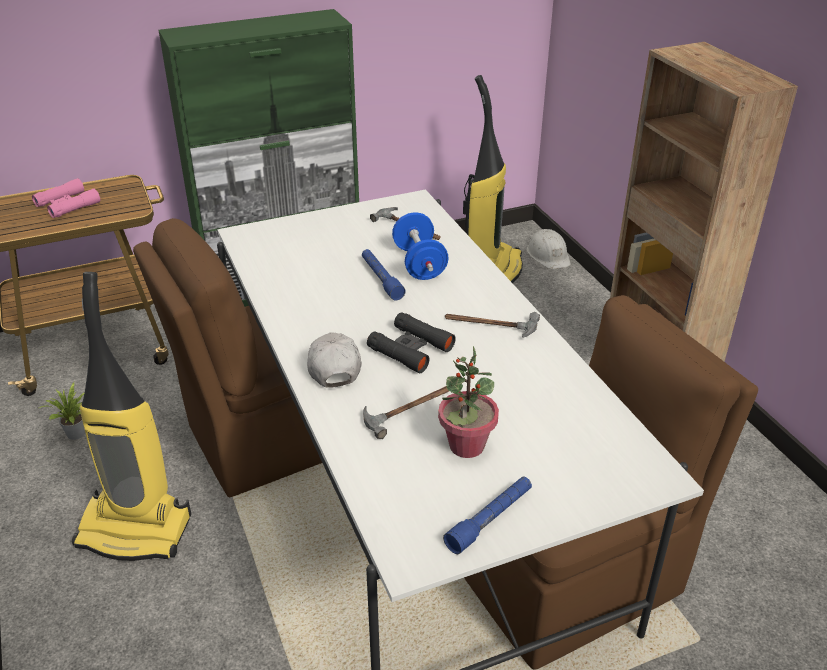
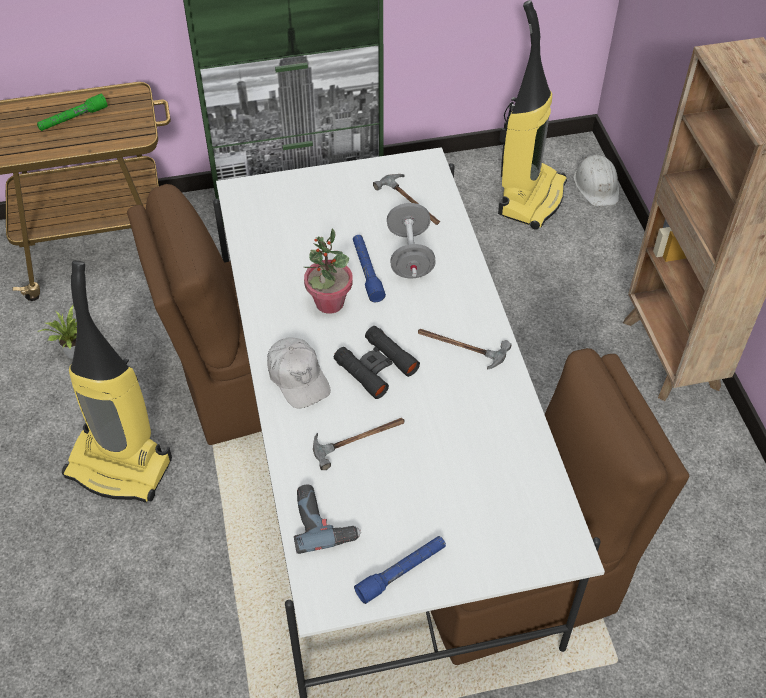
camera: 10 degrees right, 15 degrees up
pink binoculars [32,178,100,218] -> green flashlight [37,94,108,131]
white cap [307,332,362,388] -> white cap turned 150 degrees clockwise [267,338,331,409]
blue dumbbell [392,212,449,280] -> grey dumbbell [387,203,436,278]
potted plant [438,346,499,458] -> potted plant moved to [304,229,353,314]
none -> power drill [294,484,361,554]

